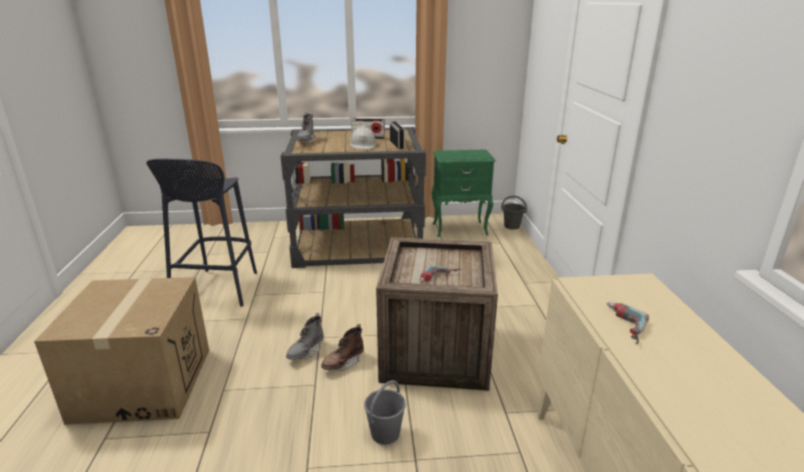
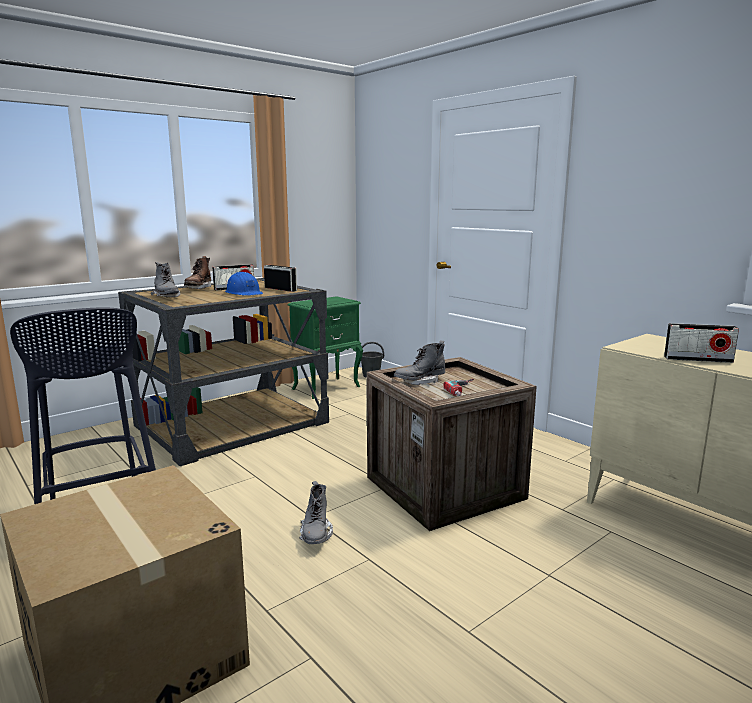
camera: 35 degrees left, 10 degrees down
brown boot [321,324,364,371] -> brown boot moved to [184,256,211,289]
white hard hat [350,127,377,149] -> blue hard hat [225,272,263,296]
grey bucket [364,380,406,445] -> none
power drill [607,302,649,344] -> radio [664,323,739,363]
none -> grey boot [394,341,445,385]

